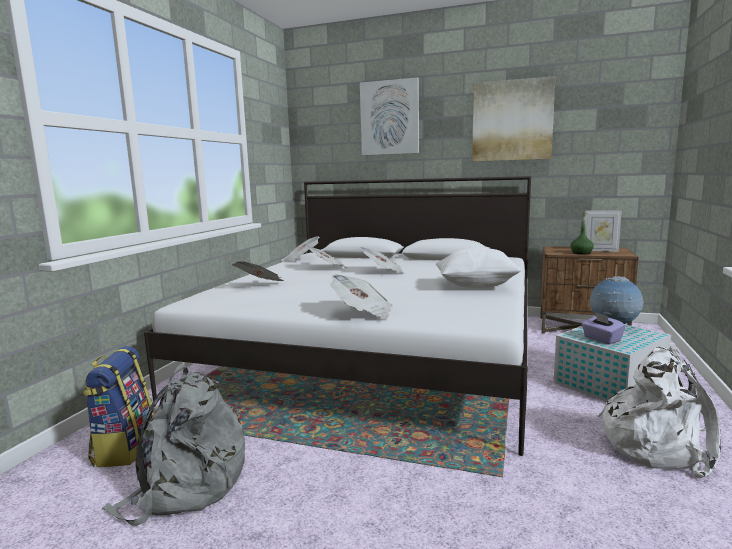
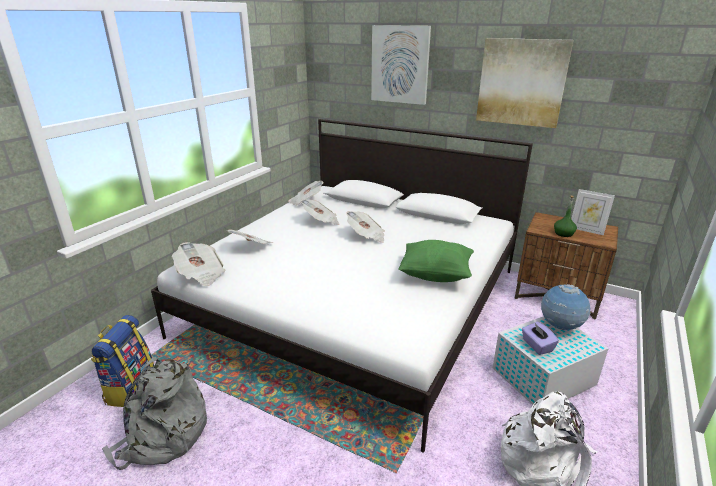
camera: 10 degrees right, 15 degrees up
newspaper [330,274,393,319] -> newspaper moved to [172,242,226,286]
white pillow [436,248,522,288] -> green pillow [399,240,474,282]

